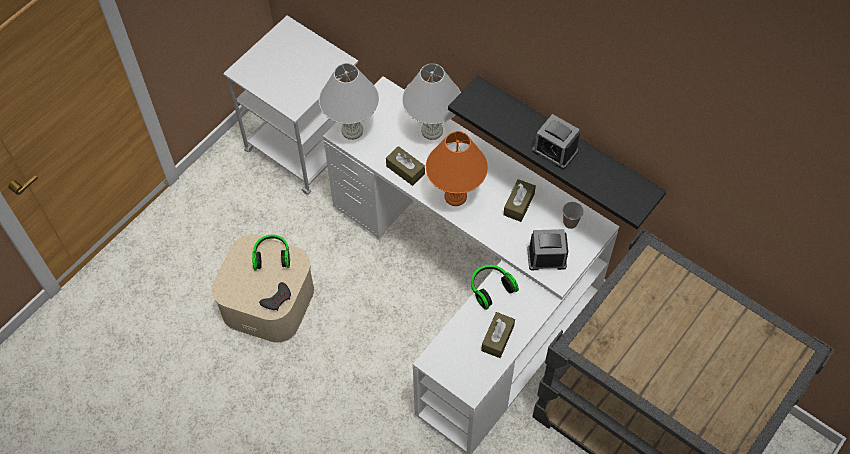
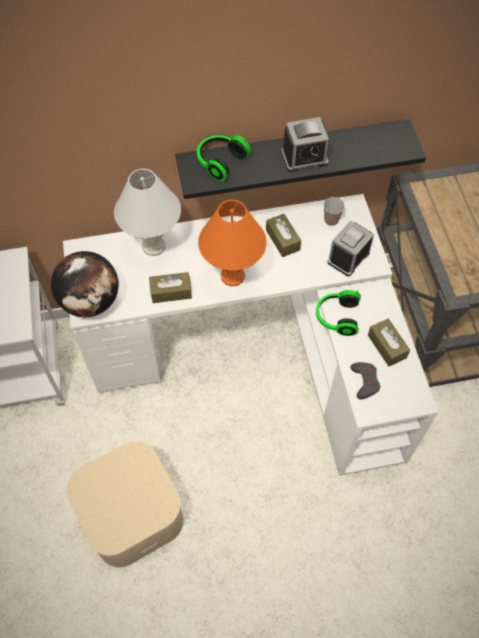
camera: 50 degrees left, 0 degrees up
headphones [252,235,290,271] -> headphones moved to [197,135,251,181]
grey game controller [259,282,291,311] -> grey game controller moved to [351,362,380,399]
white table lamp [319,63,379,140] -> globe [51,251,119,318]

